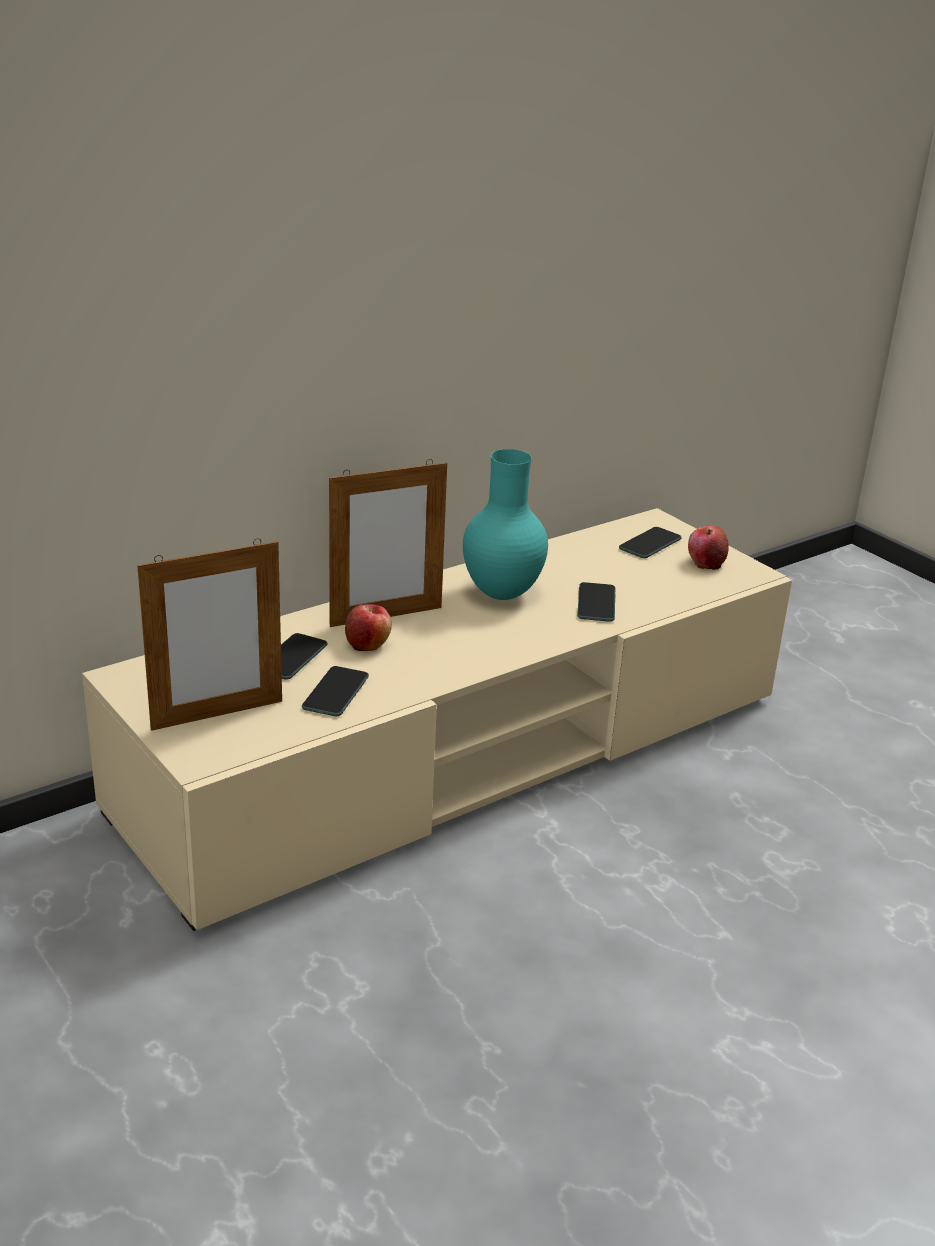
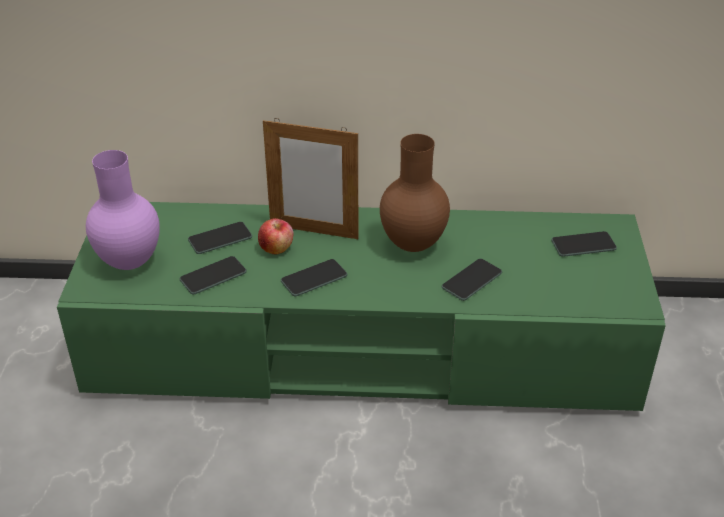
camera: 40 degrees right, 10 degrees up
beige tv stand [82,508,792,931] -> green tv stand [57,202,666,411]
picture frame [137,538,282,731] -> purple vase [86,150,160,270]
turquoise vase [463,449,548,600] -> brown vase [380,134,450,252]
apple [688,525,729,570] -> none
none -> phone [281,259,347,296]

